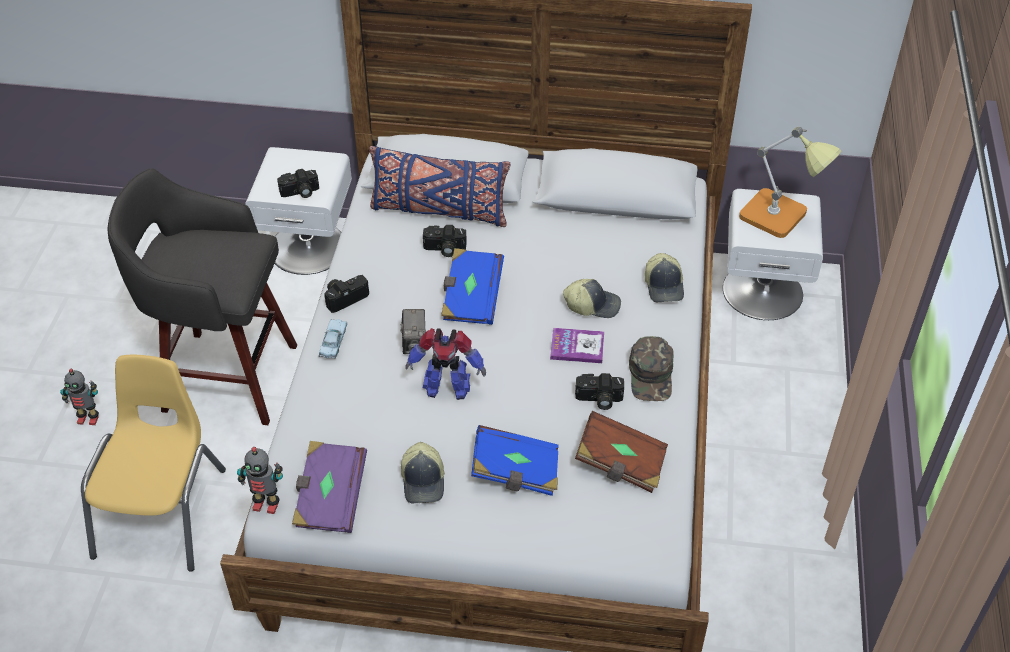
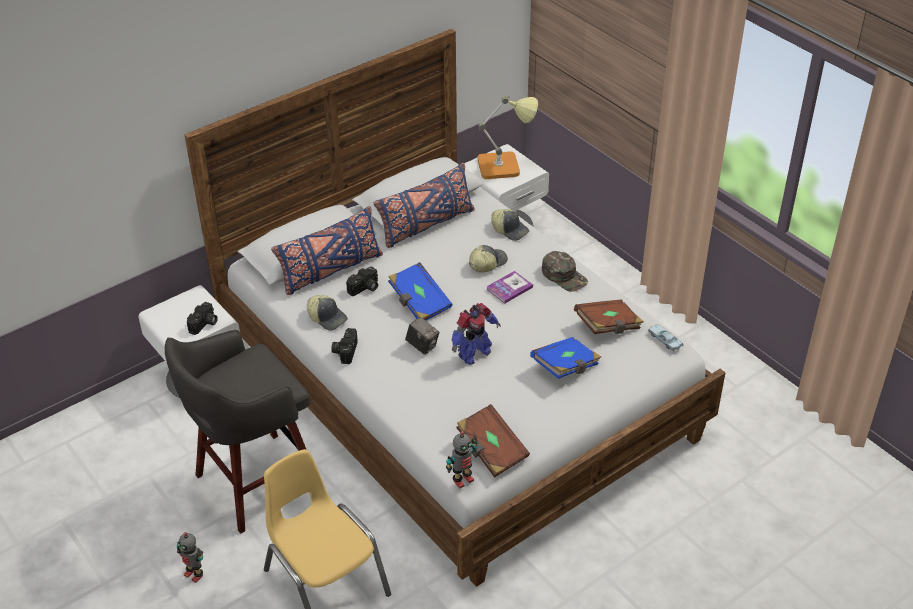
camera: 45 degrees left, 5 degrees down
toy robot [60,369,99,425] -> toy robot turned 75 degrees clockwise [177,532,203,583]
purple book [292,441,367,533] -> brown book [456,404,530,478]
blue toy car [319,319,347,359] -> blue toy car moved to [648,324,683,351]
cap [401,442,445,503] -> cap moved to [307,295,348,331]
camera [575,373,624,410] -> none
none -> blue pillow [374,163,475,248]

